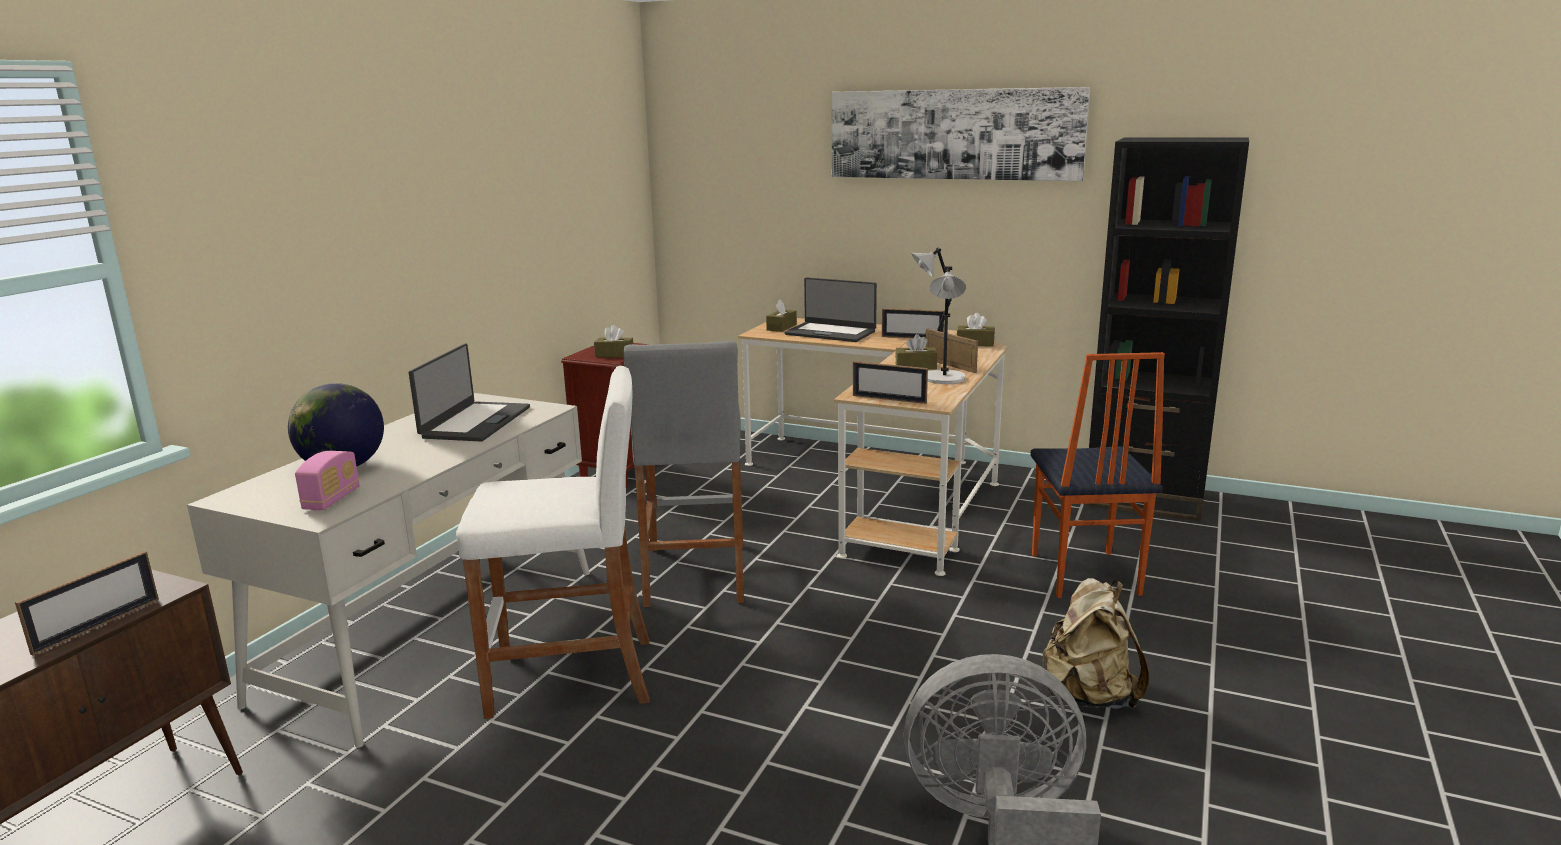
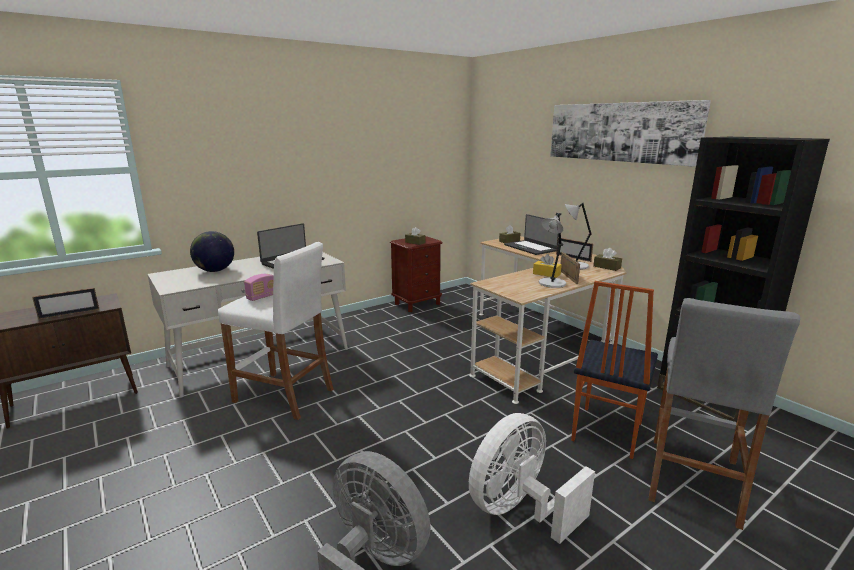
camera: 30 degrees right, 0 degrees up
radio [295,451,360,511] -> radio moved to [244,274,274,301]
grey stool [623,341,744,607] -> grey stool moved to [648,298,800,530]
picture frame [853,361,928,404] -> none
brown tissue box [895,334,938,370] -> yellow tissue box [533,254,562,278]
beige backpack [1041,578,1150,709] -> white fan [469,413,595,544]

